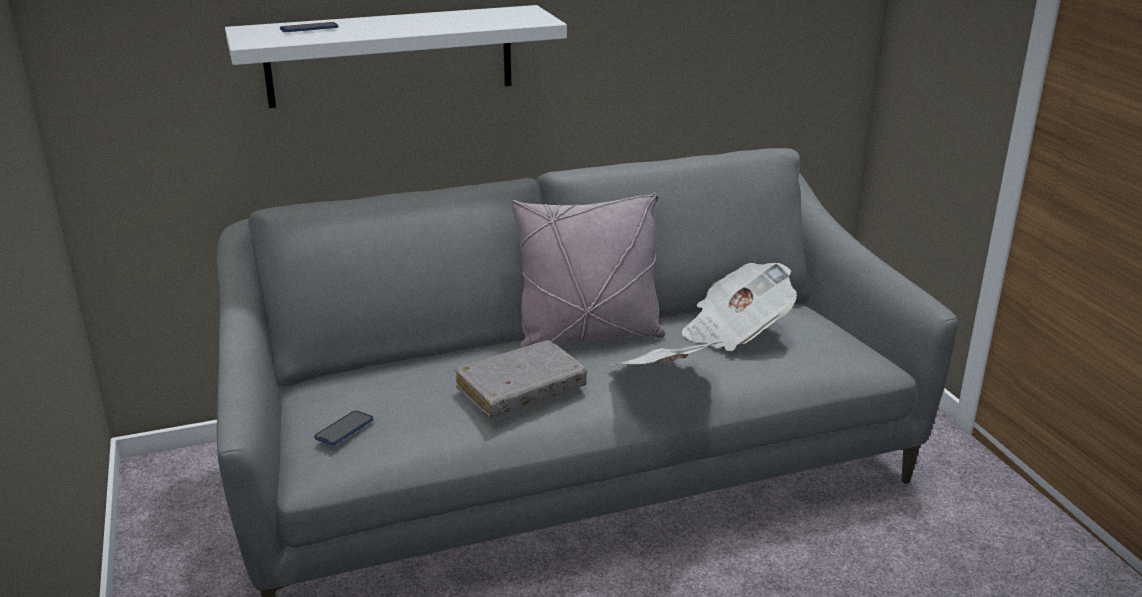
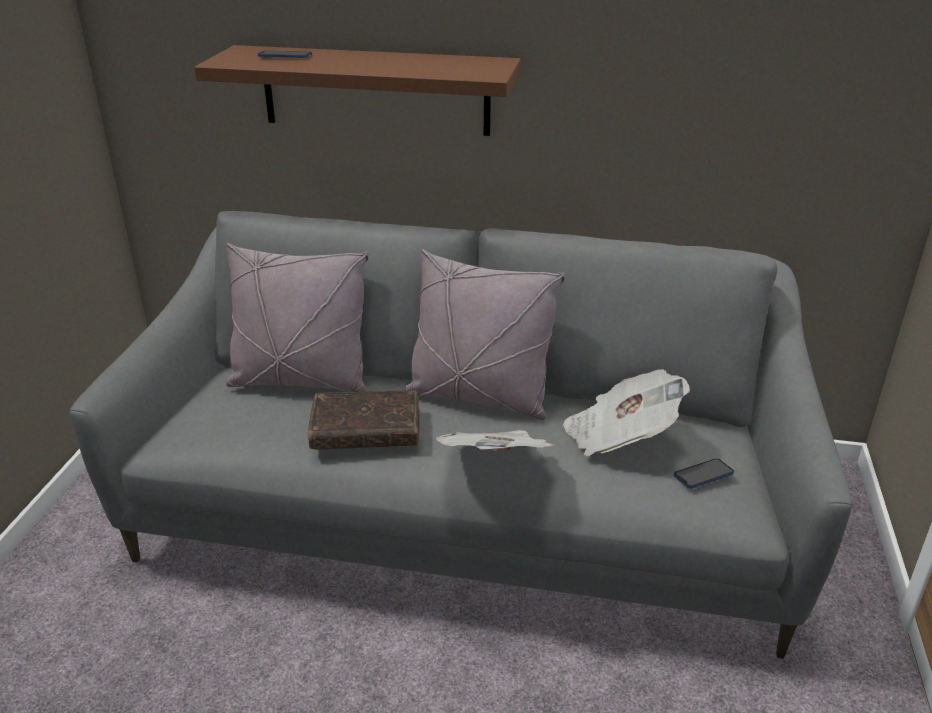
camera: 30 degrees right, 5 degrees up
white shelf [225,5,567,108] -> brown shelf [194,45,521,136]
phone [314,411,373,446] -> phone moved to [674,458,734,489]
grey book [455,340,587,418] -> brown book [308,391,420,450]
none -> purple pillow [226,243,368,392]

